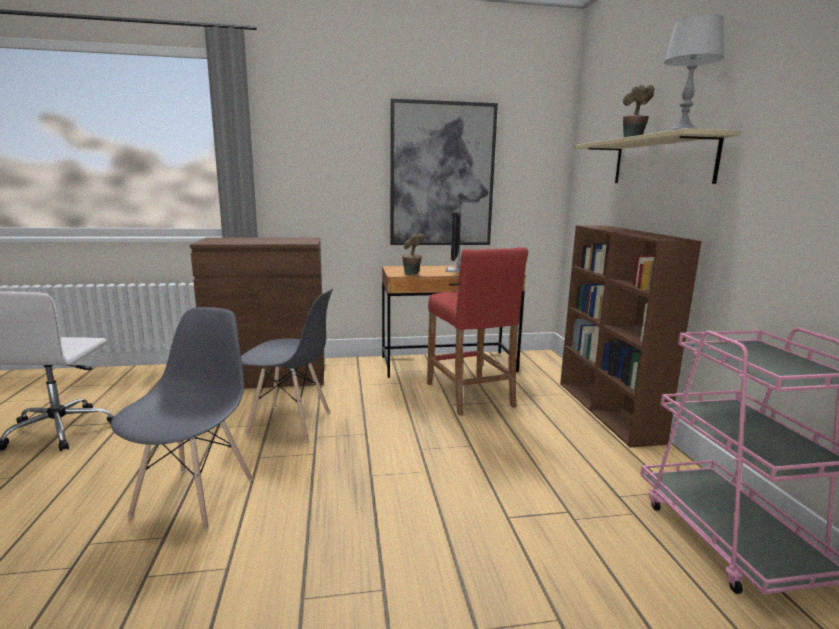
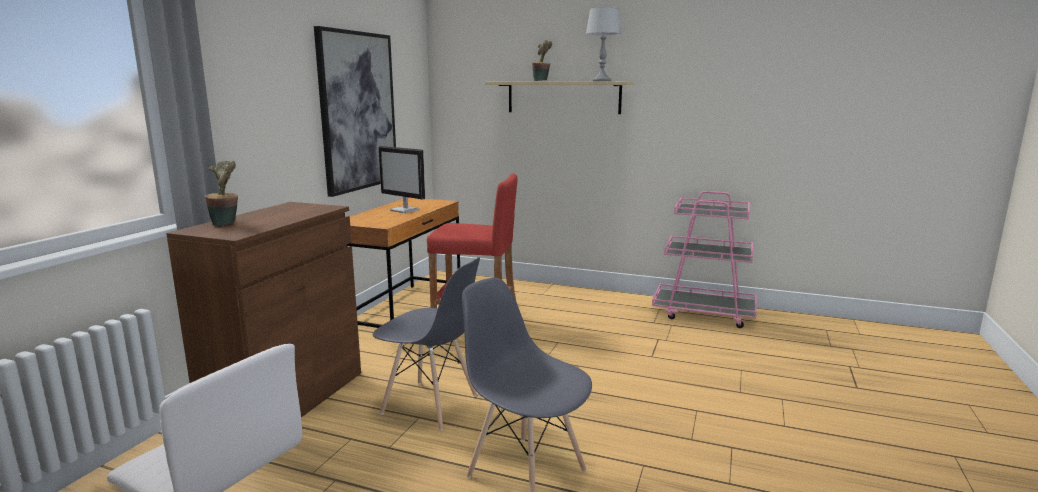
camera: 60 degrees left, 0 degrees up
grey chair [241,288,333,442] -> grey chair turned 75 degrees clockwise [373,257,480,430]
potted plant [402,233,425,275] -> potted plant moved to [205,160,238,226]
brown bookcase [560,225,702,447] -> none

